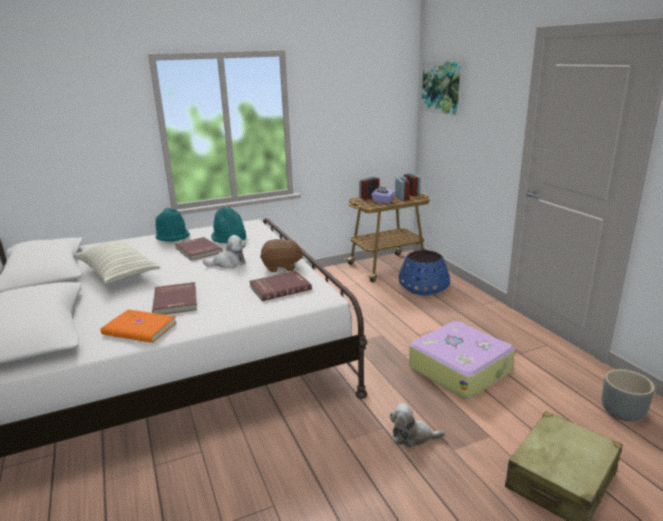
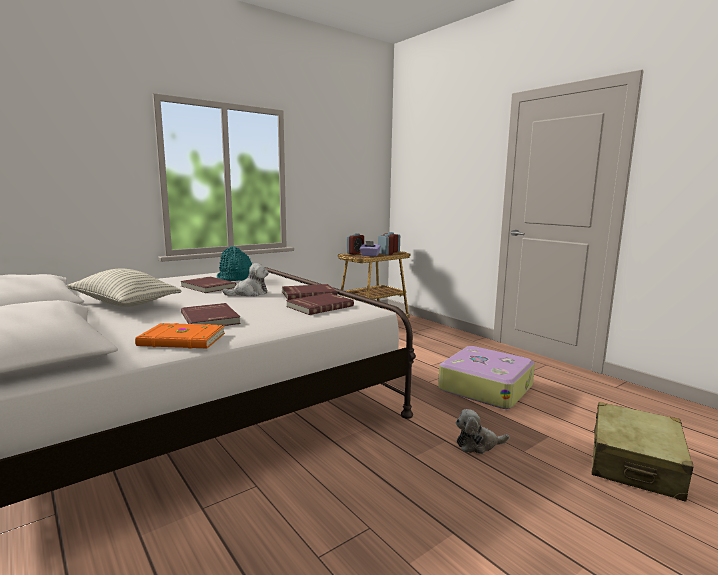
camera: 15 degrees left, 10 degrees down
turquoise hat [155,207,190,242] -> none
brown plush toy [260,238,304,272] -> red book [282,284,337,300]
blue planter [399,250,450,295] -> none
picture [422,61,461,115] -> none
grey planter [602,369,655,421] -> none

